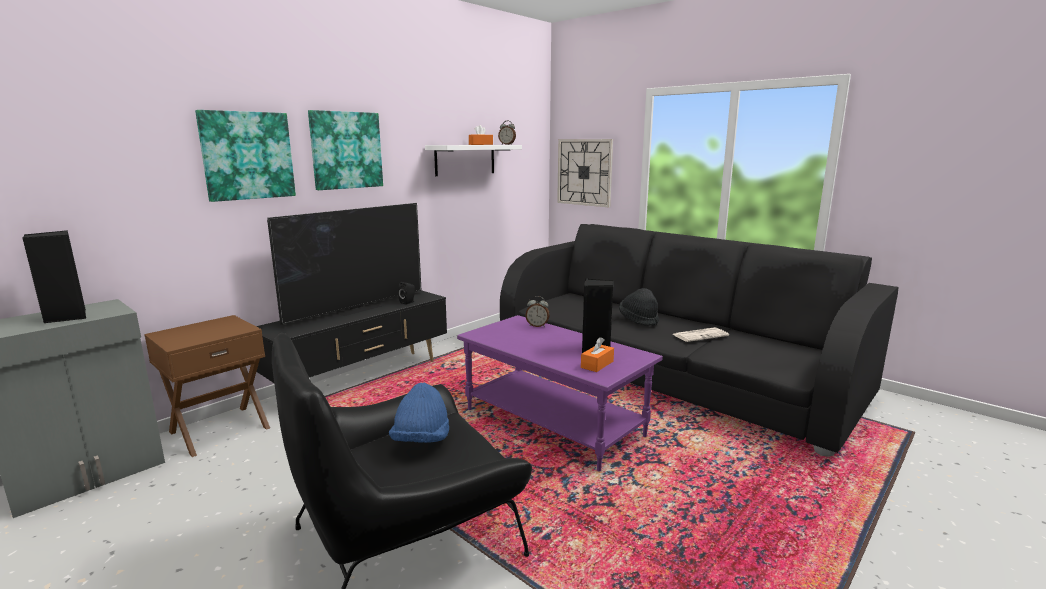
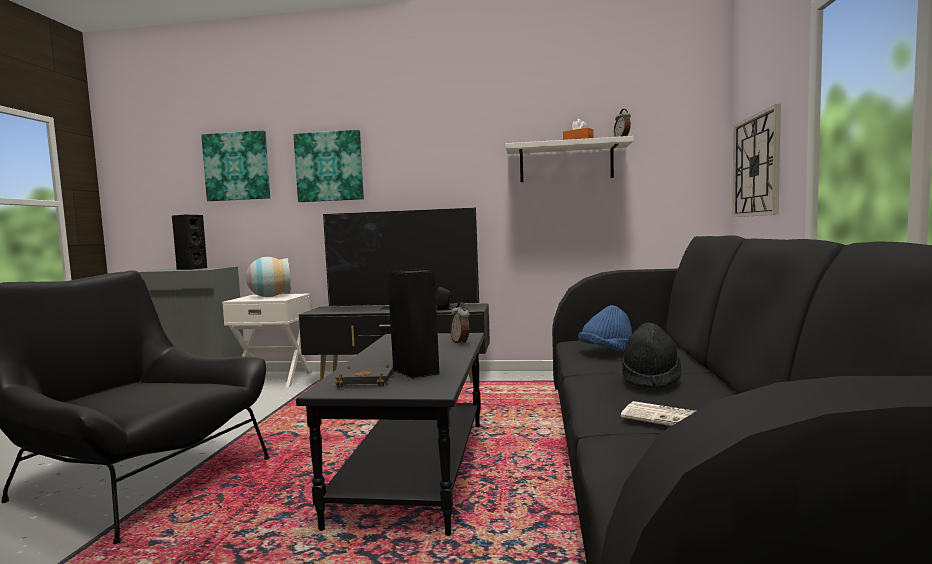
camera: 55 degrees right, 10 degrees down
brown nightstand [144,315,270,457] -> white nightstand [222,293,312,387]
picture [308,110,383,190] -> picture moved to [201,130,270,201]
blue hat [389,383,449,443] -> blue hat moved to [578,305,632,351]
purple coffee table [457,315,663,471] -> black coffee table [296,333,485,536]
orange tissue box [581,337,614,372] -> black book [335,365,393,387]
none -> vase [246,257,291,297]

